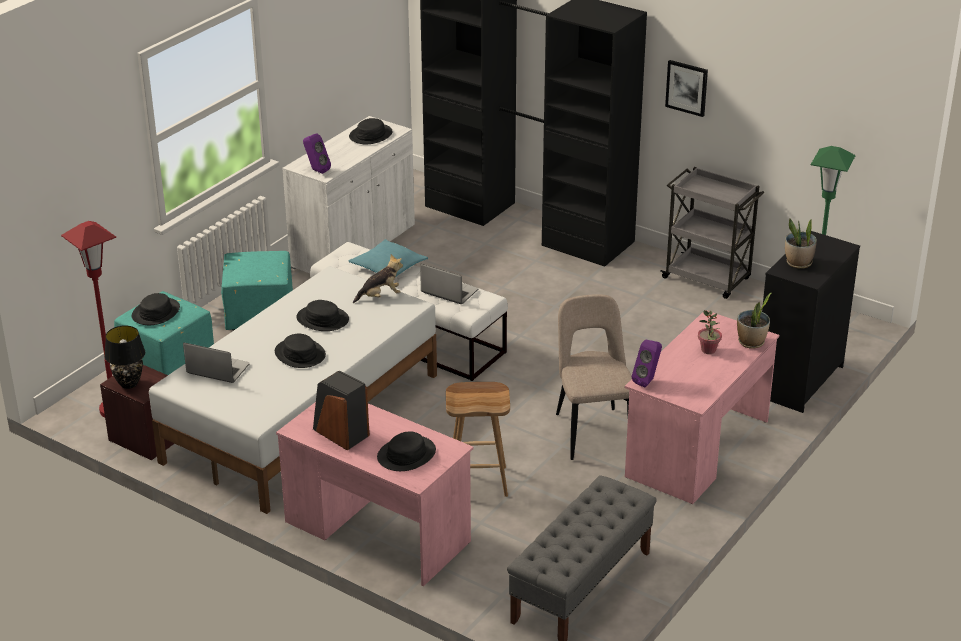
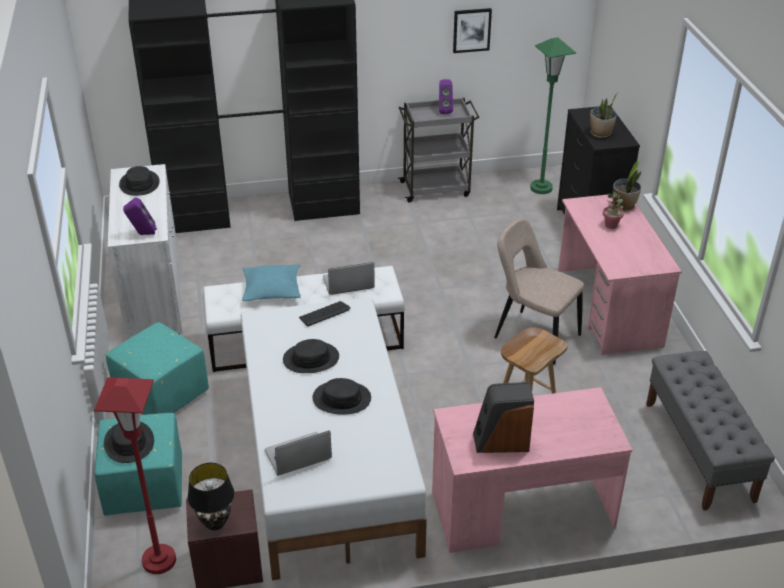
camera: 45 degrees left, 5 degrees up
plush toy [353,254,403,303] -> keyboard [299,301,350,327]
black hat [377,431,436,471] -> none
purple speaker [632,340,662,388] -> purple speaker moved to [439,79,453,114]
picture [665,60,708,117] -> picture moved to [453,8,492,53]

